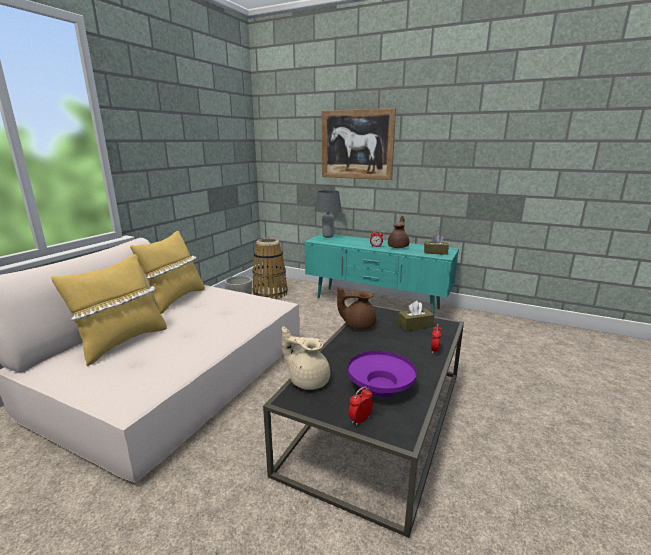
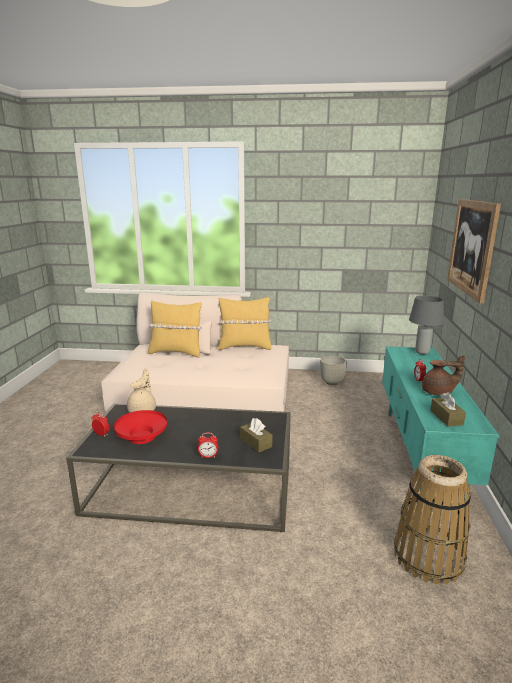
camera: 70 degrees right, 0 degrees up
basket [252,238,288,299] -> basket moved to [394,455,471,585]
brown teapot [337,287,376,330] -> none
purple bowl [348,351,417,397] -> red bowl [114,410,167,444]

